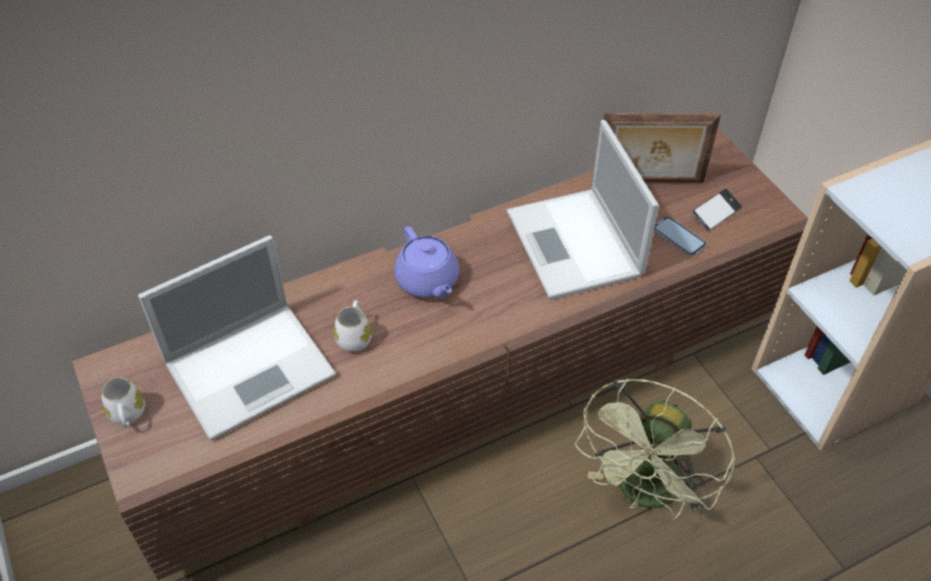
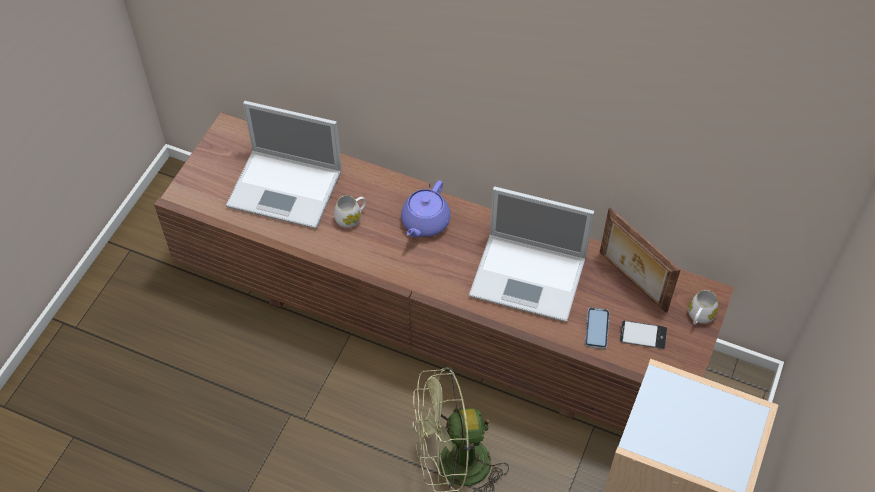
camera: 50 degrees right, 5 degrees up
white mug [102,377,145,428] -> white mug moved to [688,290,718,325]
laptop [507,120,659,300] -> laptop turned 105 degrees counterclockwise [469,186,594,322]

